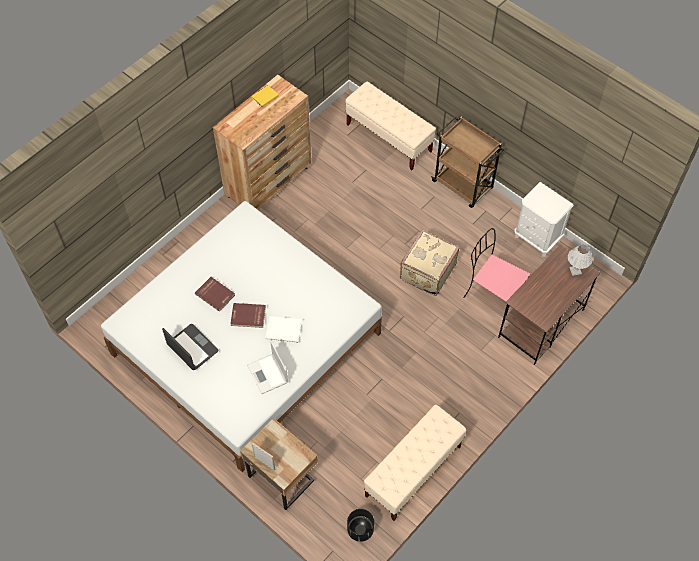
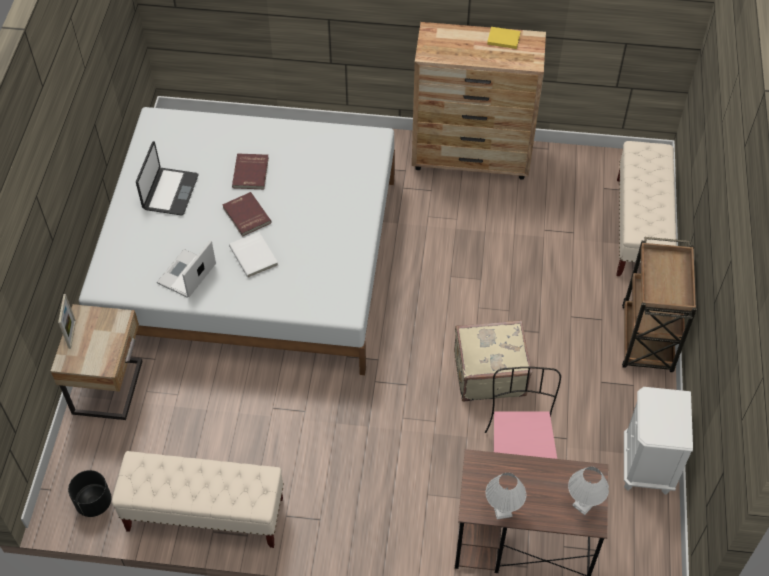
camera: 55 degrees right, 5 degrees down
none -> white table lamp [486,473,526,519]

